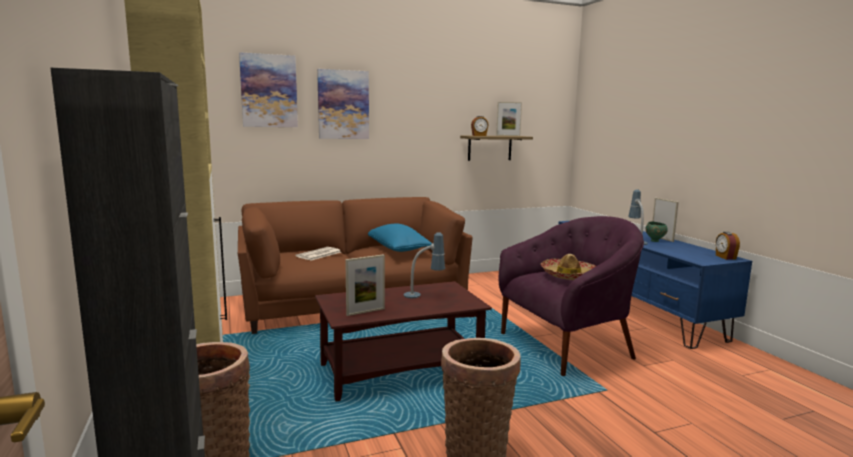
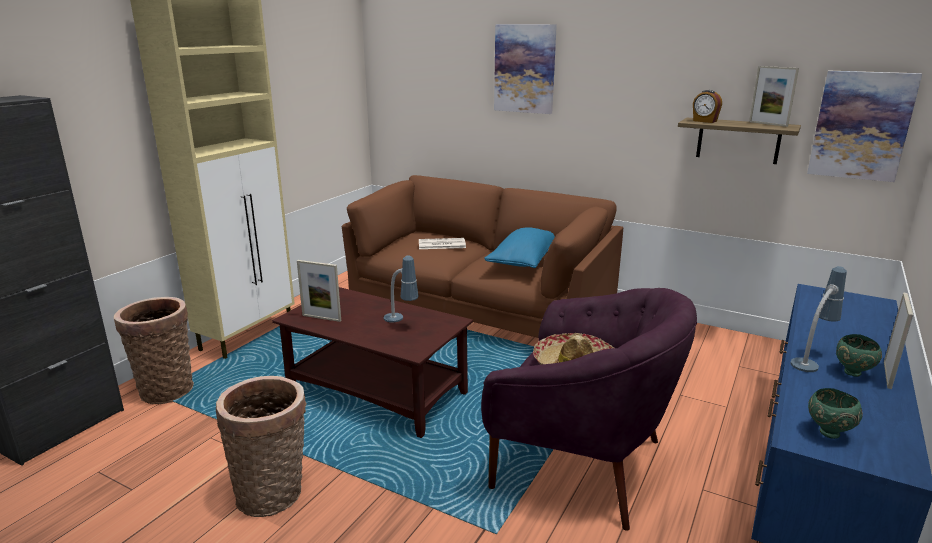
camera: 50 degrees right, 10 degrees up
picture [239,52,298,127] -> picture moved to [807,70,922,182]
alarm clock [716,232,740,260] -> none
none -> green bowl [808,388,863,439]

